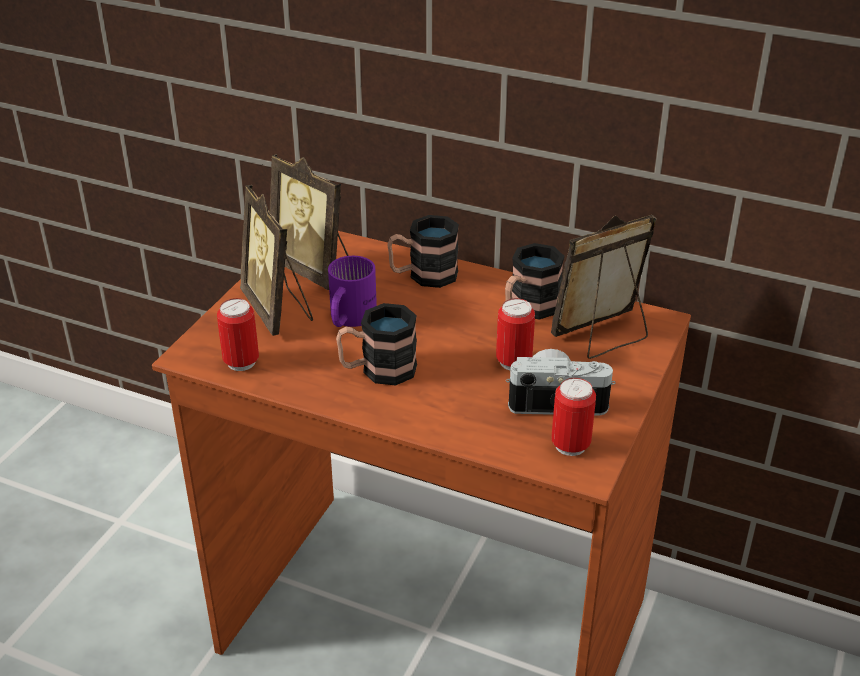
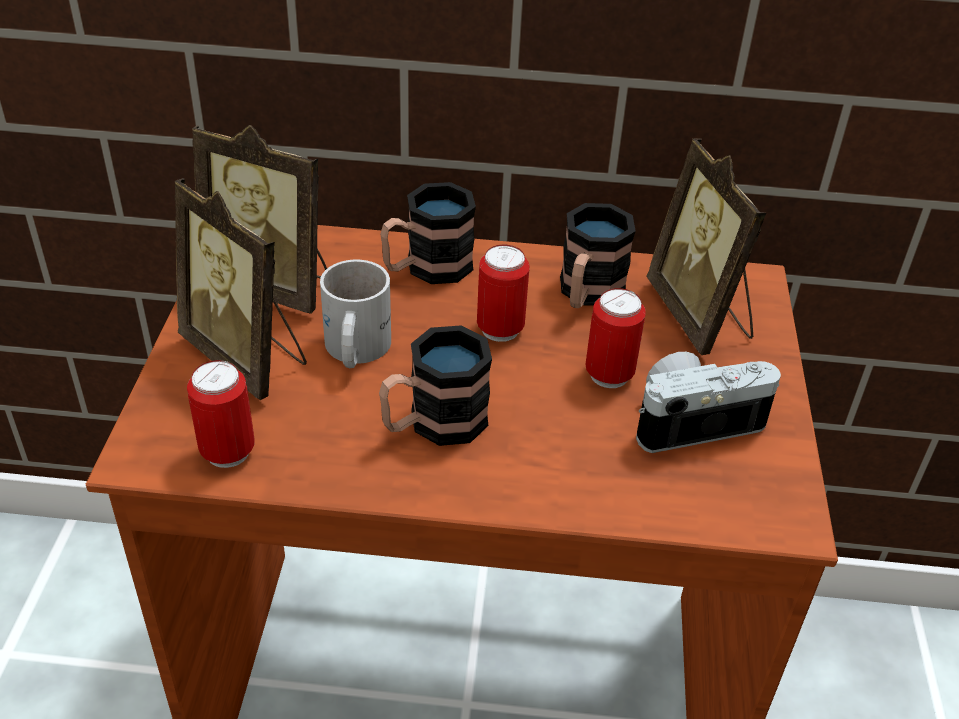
camera: 20 degrees left, 5 degrees up
purple mug [328,256,377,327] -> white mug [320,260,391,368]
picture frame [551,215,657,359] -> picture frame turned 60 degrees counterclockwise [646,138,767,355]
can [552,378,596,456] -> can moved to [477,245,530,342]

